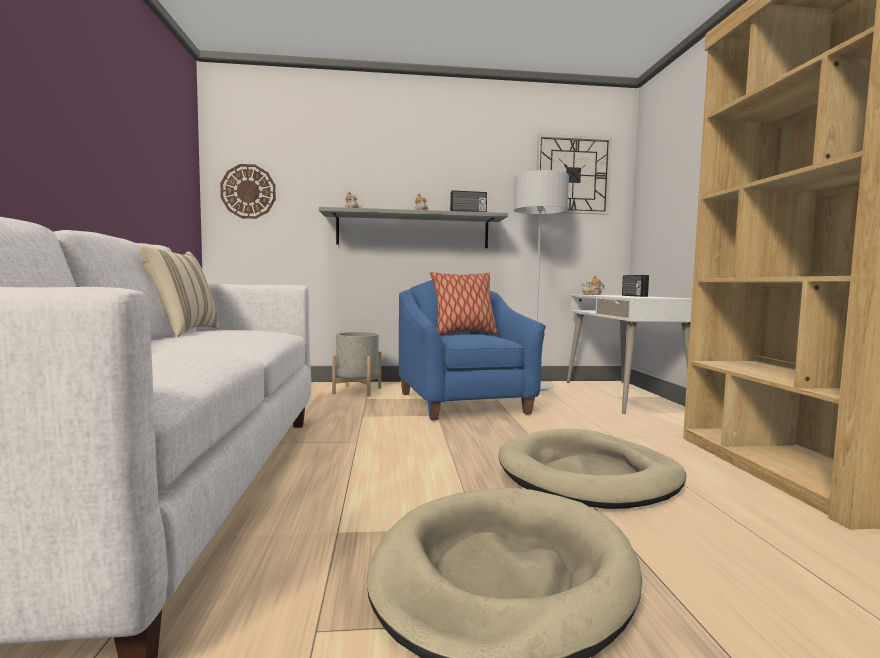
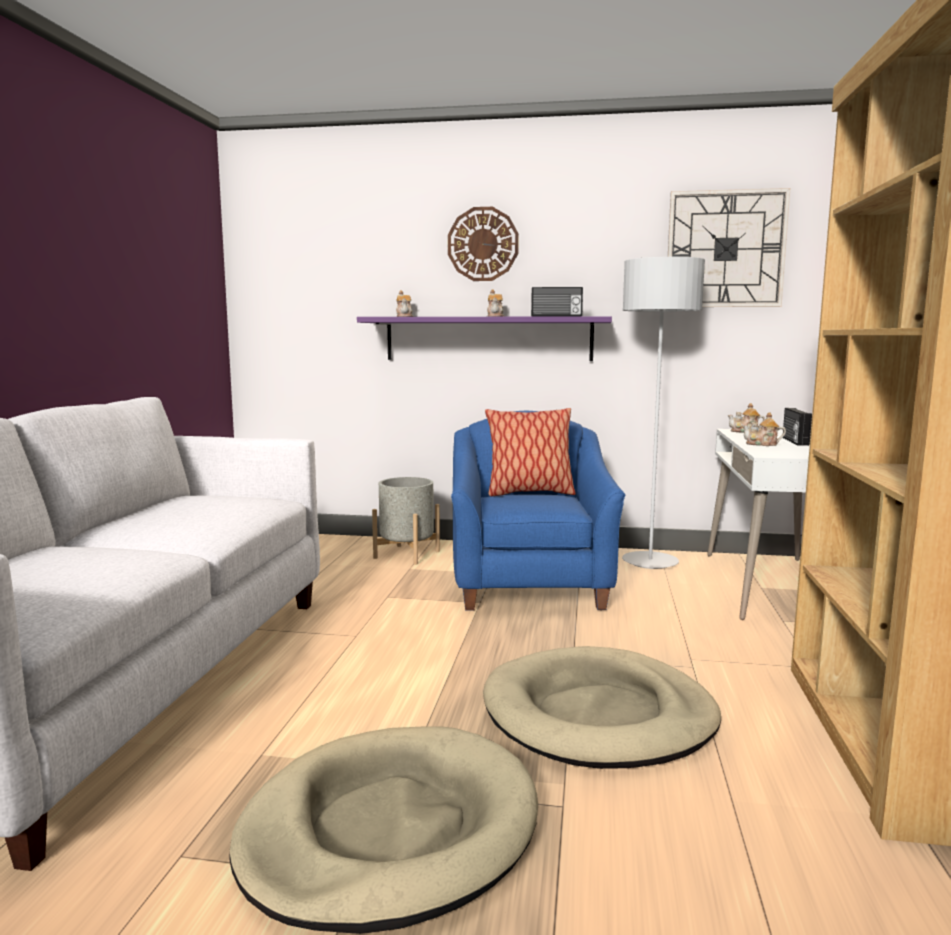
camera: 15 degrees right, 5 degrees up
beige pillow [140,245,219,337] -> none
wall clock [220,164,276,219] -> wall clock moved to [448,207,519,281]
grey shelf [319,207,508,248] -> purple shelf [357,316,612,361]
none -> teapot [742,412,786,446]

